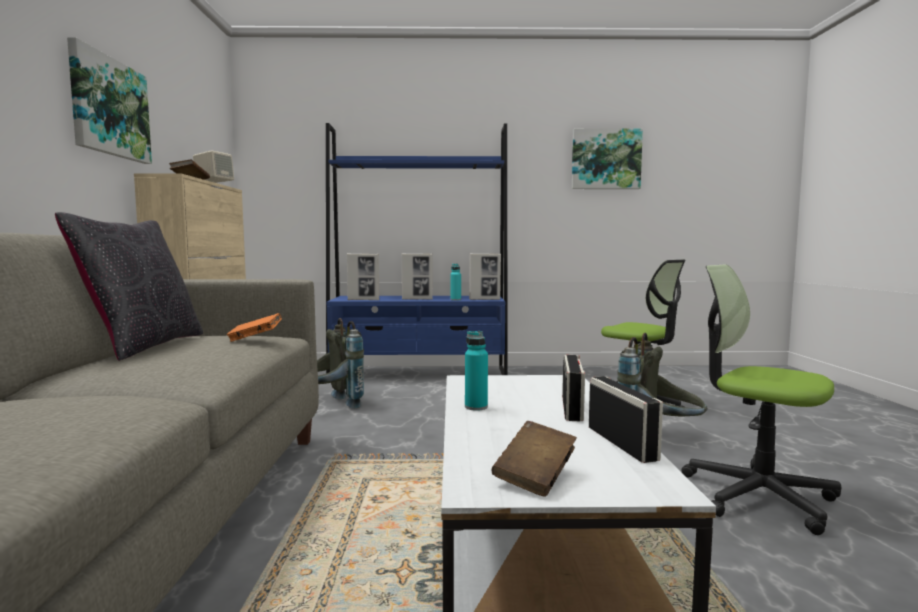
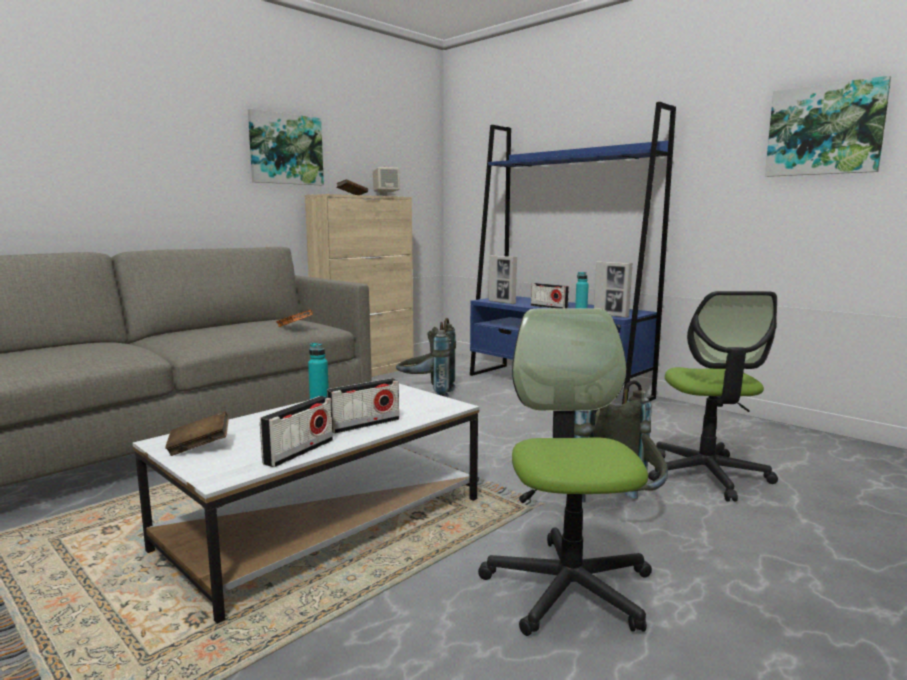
camera: 45 degrees right, 5 degrees up
black pillow [55,212,203,361] -> none
picture frame [402,253,433,300] -> radio [531,283,569,309]

